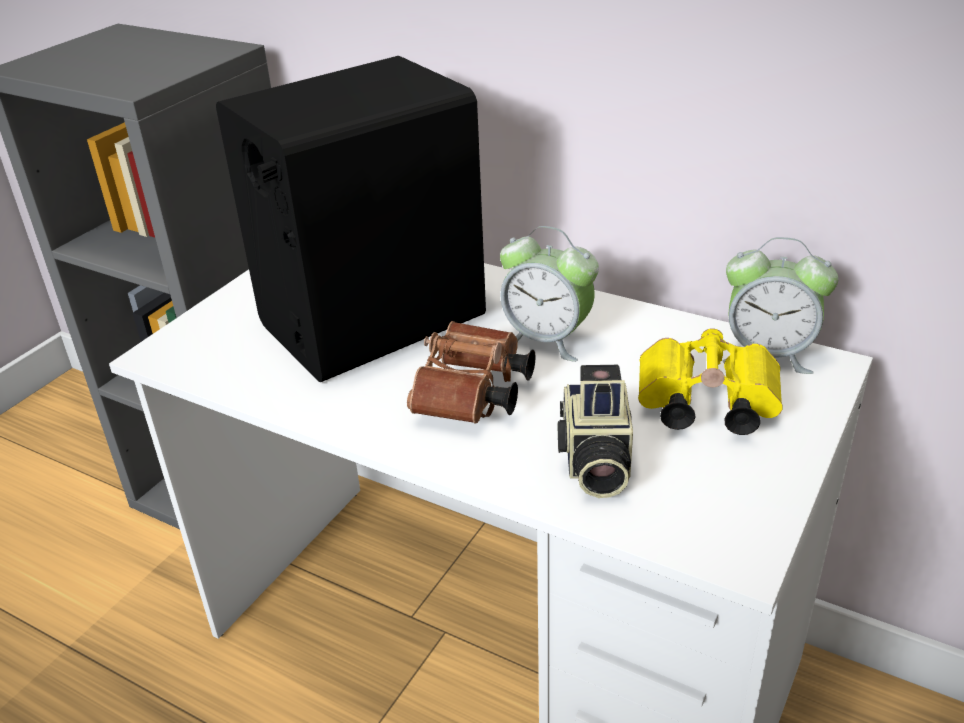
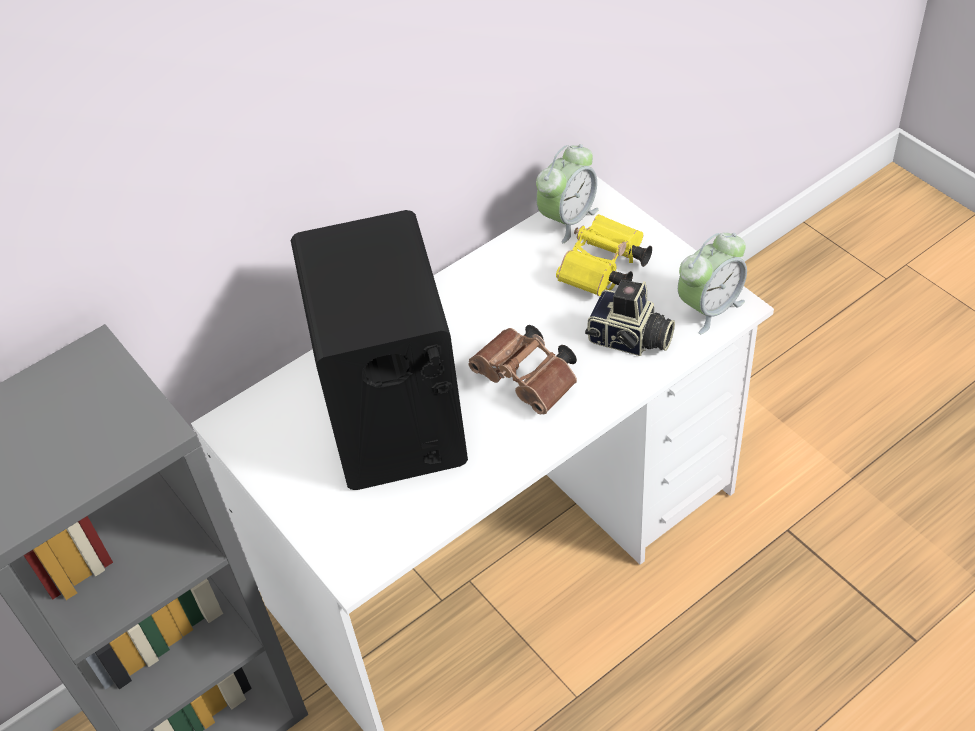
camera: 65 degrees left, 15 degrees up
alarm clock [500,226,599,362] -> alarm clock moved to [678,232,747,334]

